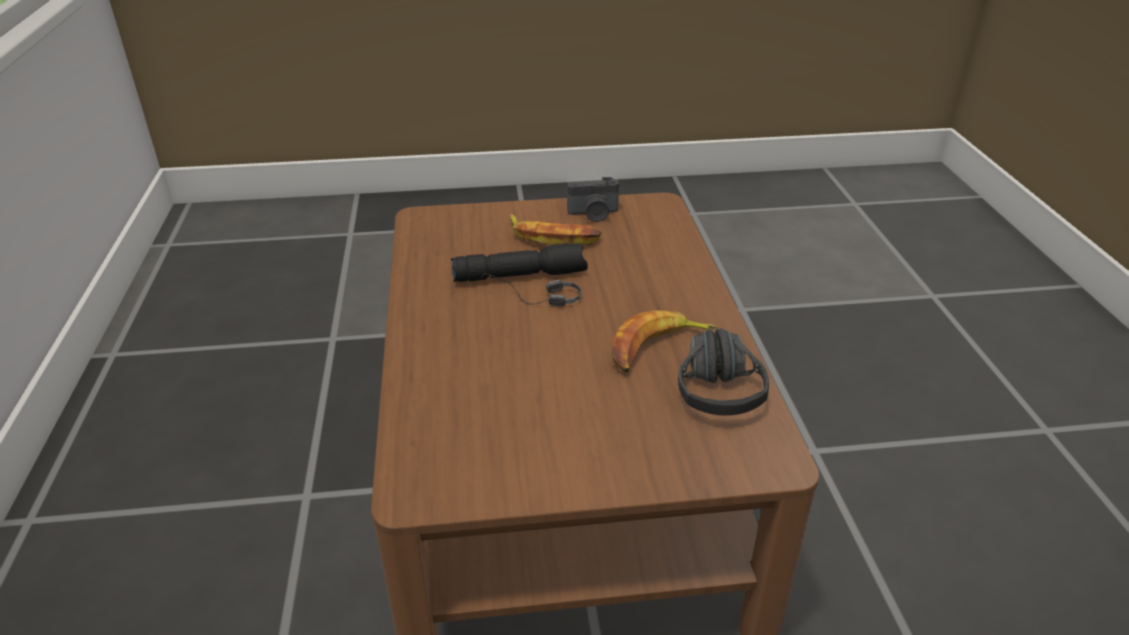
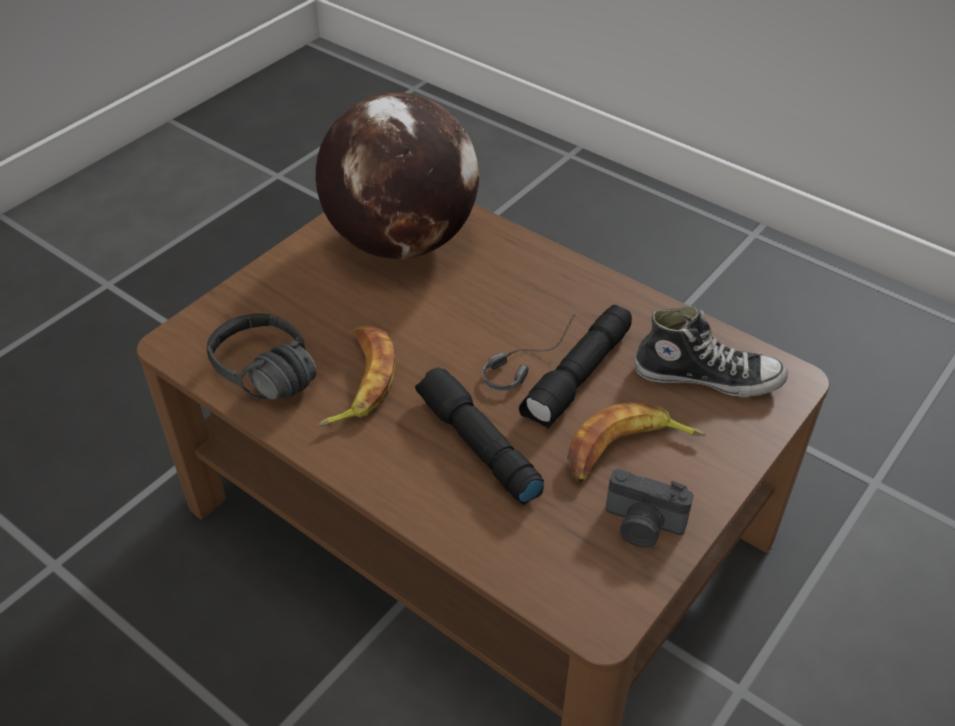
camera: 135 degrees right, 10 degrees up
camera [567,177,619,222] -> camera turned 105 degrees counterclockwise [606,469,694,547]
none -> globe [316,92,479,260]
none -> black flashlight [415,367,544,505]
none -> shoe [634,306,788,398]

